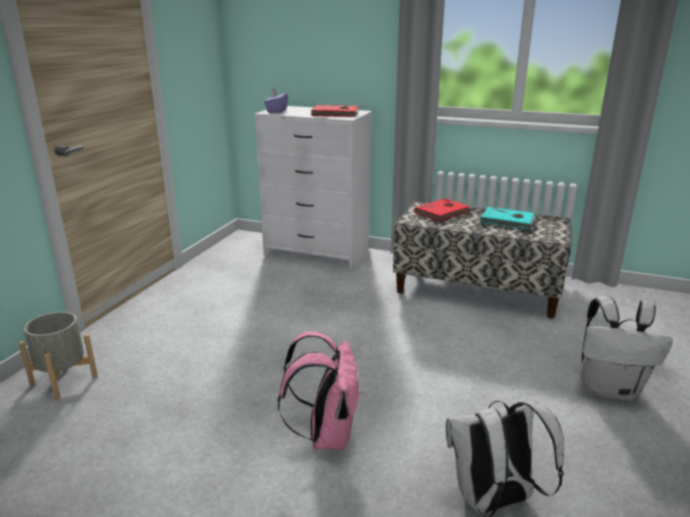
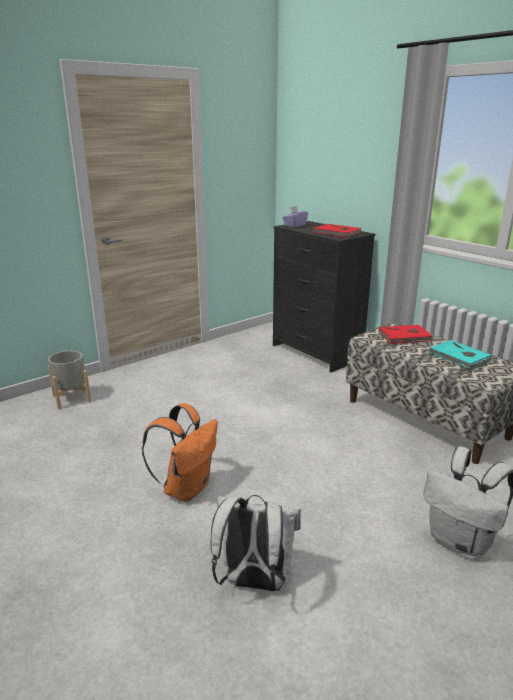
camera: 30 degrees right, 0 degrees up
white dresser [254,106,372,269] -> black dresser [273,221,375,373]
pink backpack [278,331,360,450] -> orange backpack [142,403,218,502]

